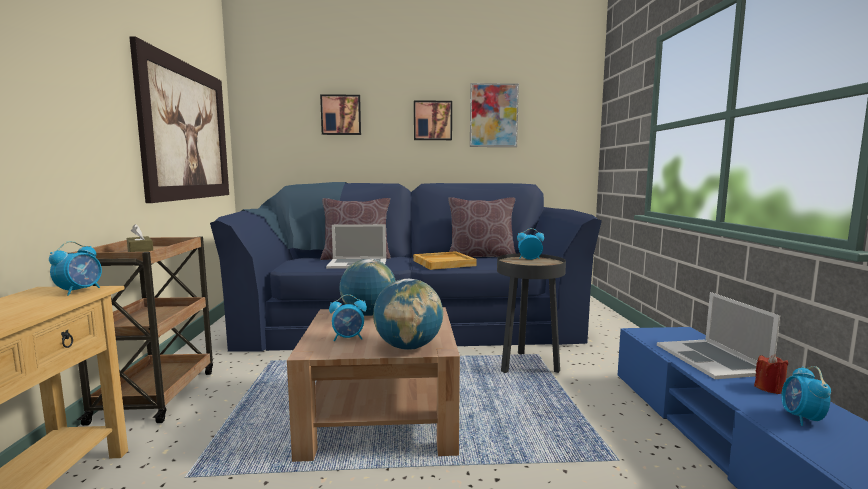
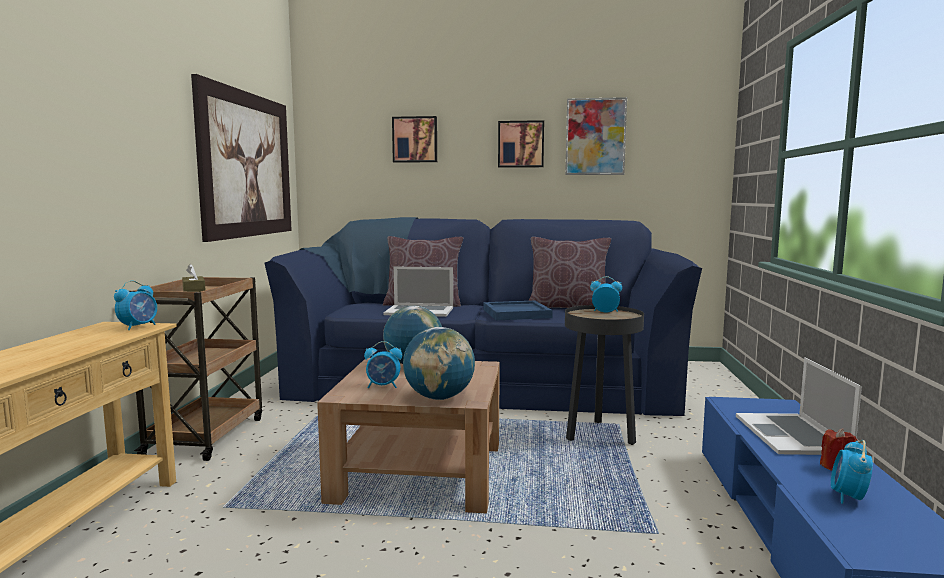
camera: 10 degrees right, 0 degrees up
beige tray [413,251,477,270] -> blue tray [484,301,553,320]

